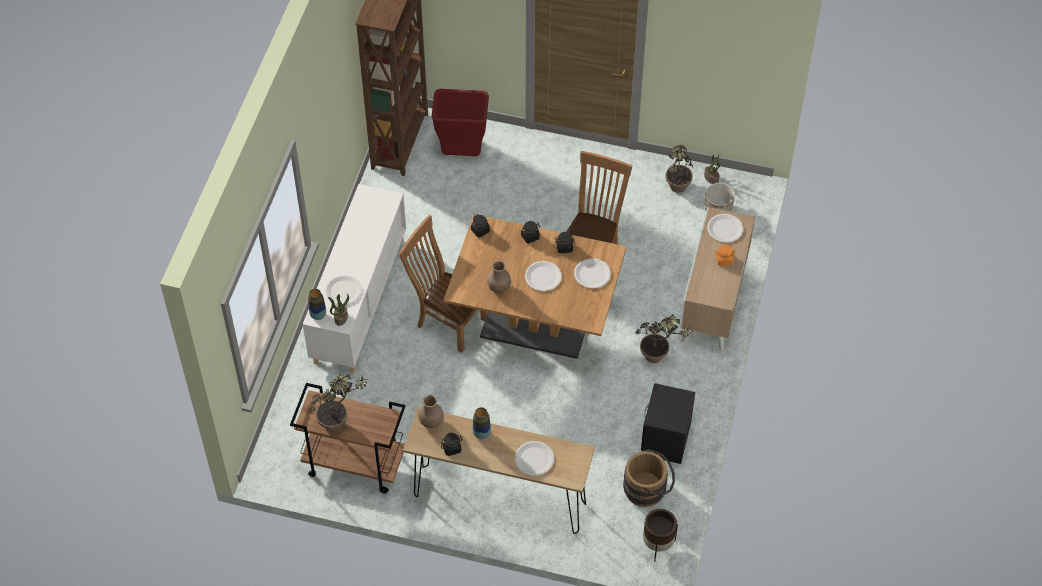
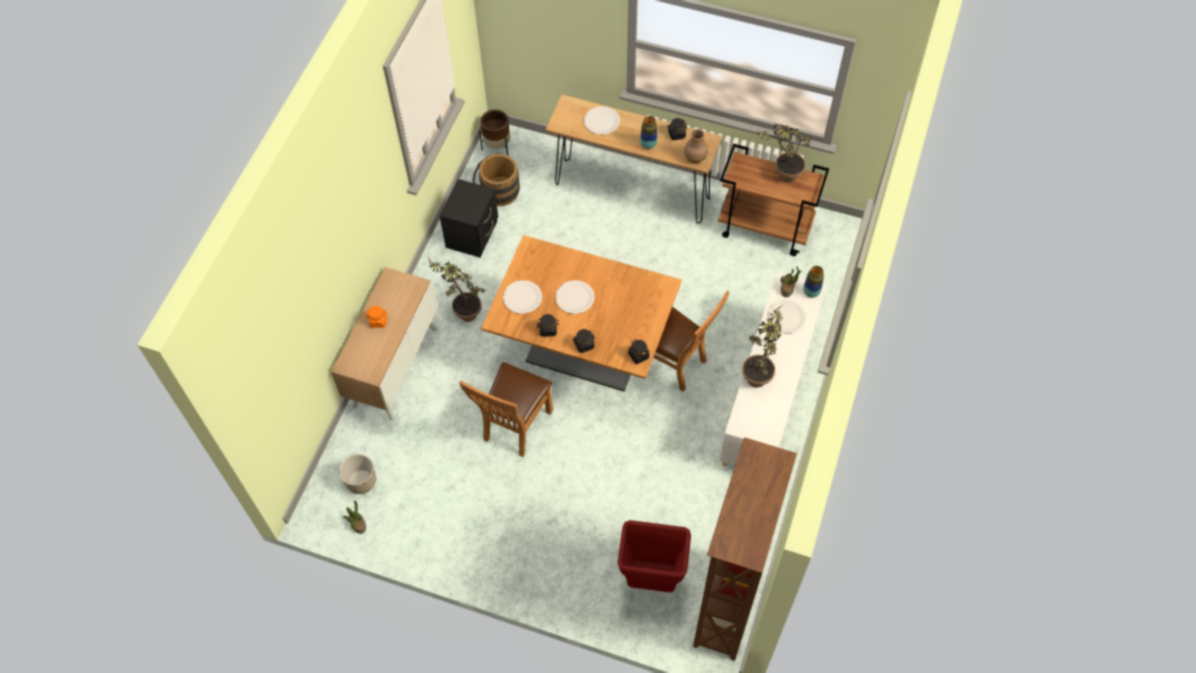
camera: 175 degrees left, 5 degrees up
brown vase [487,261,511,293] -> none
potted plant [665,145,693,193] -> potted plant moved to [742,306,783,388]
white plate [707,214,743,243] -> none

